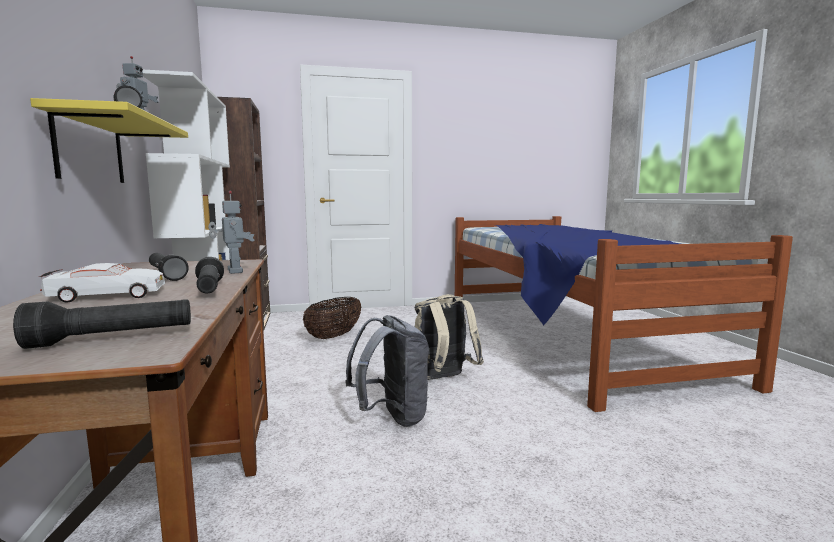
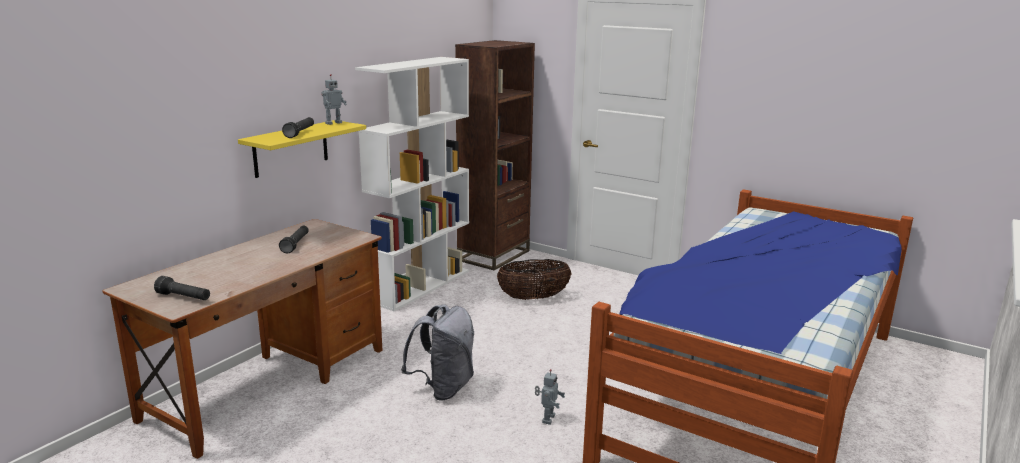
camera: 45 degrees right, 10 degrees up
white toy car [39,263,165,303] -> none
black flashlight [195,257,224,294] -> none
toy robot [208,191,255,274] -> toy robot moved to [535,369,565,425]
beige backpack [415,294,484,380] -> none

